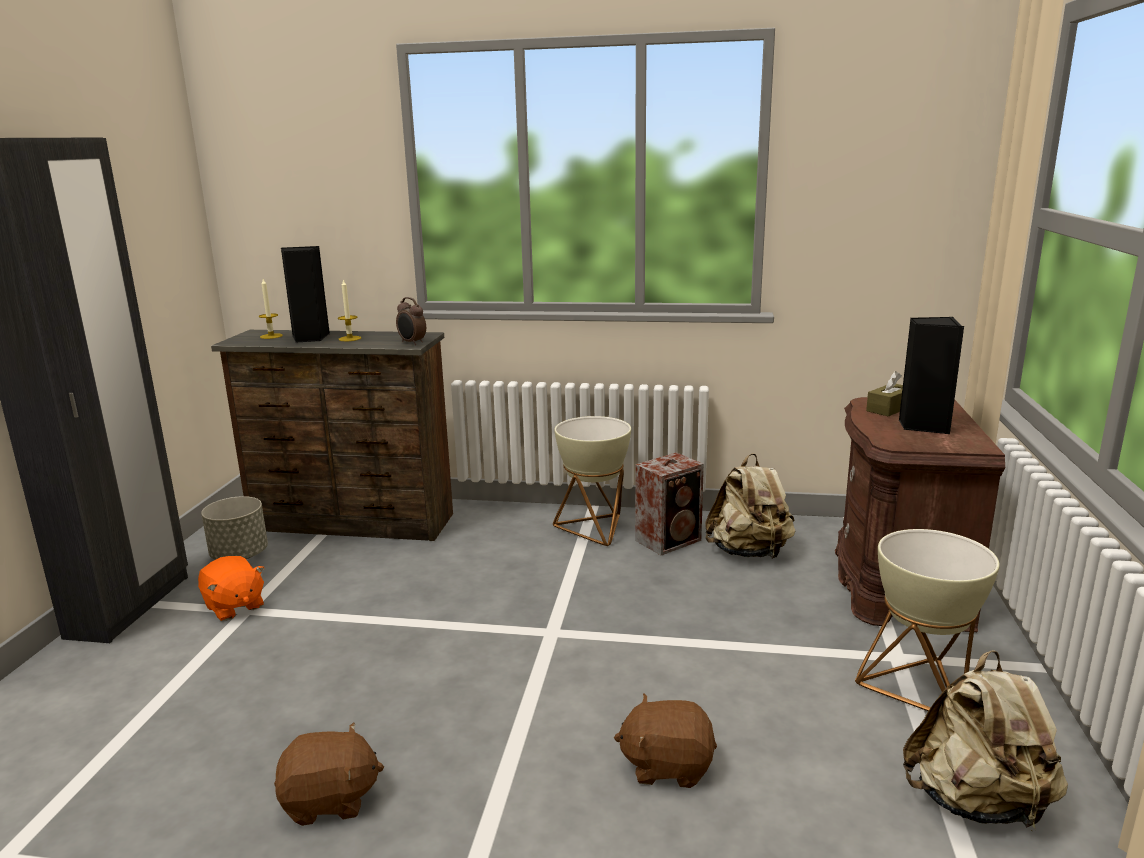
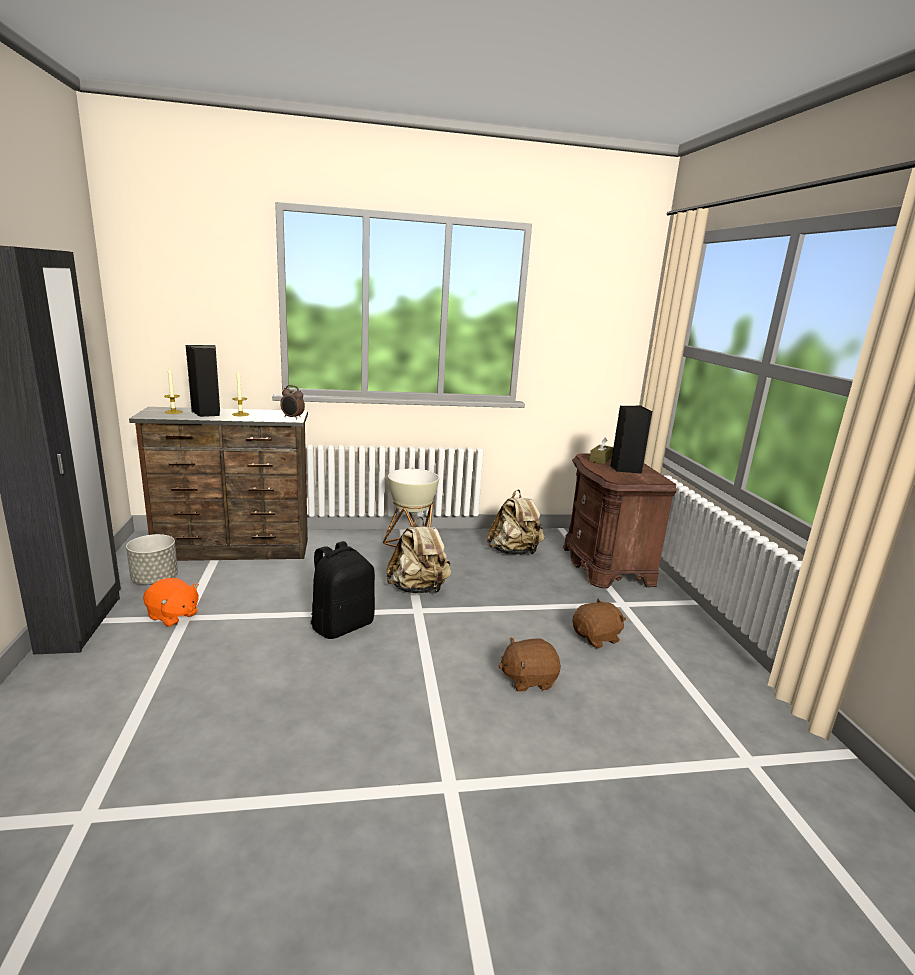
camera: 20 degrees left, 0 degrees up
brown plush toy [274,723,384,826] -> brown plush toy moved to [572,599,626,649]
speaker [635,452,704,555] -> none
planter [855,529,1000,711] -> none
beige backpack [903,650,1068,831] -> beige backpack moved to [386,517,451,594]
none -> black backpack [311,541,375,639]

